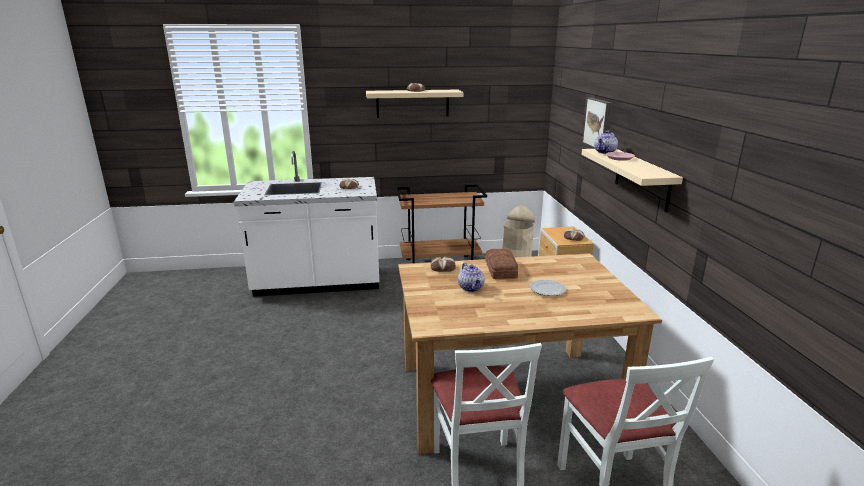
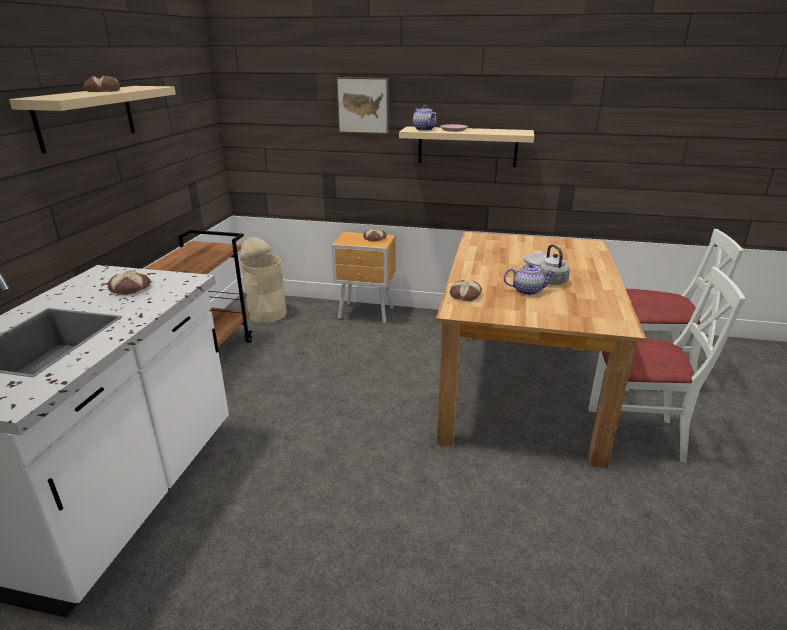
camera: 70 degrees left, 5 degrees up
bread [485,249,518,279] -> none
none -> grey kettle [538,244,570,285]

